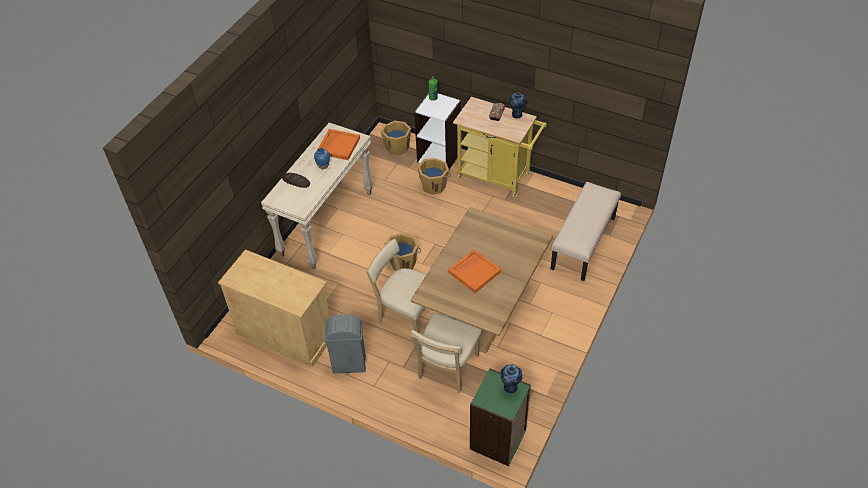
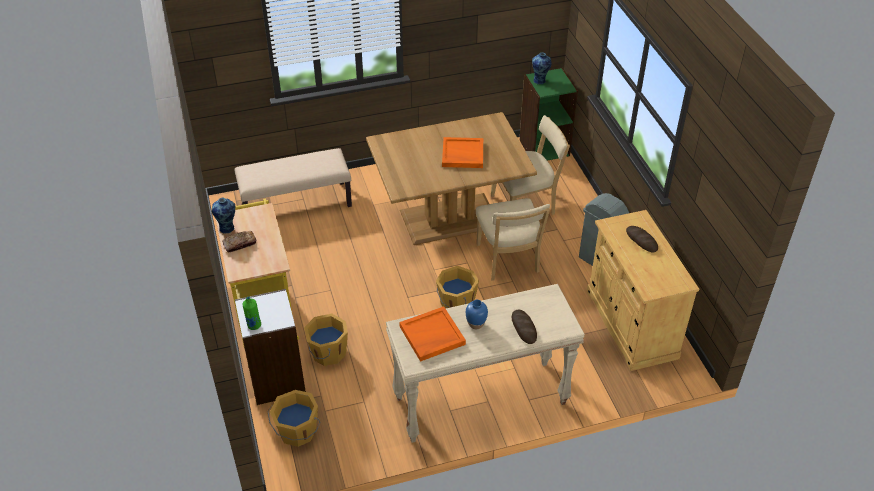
camera: 135 degrees left, 5 degrees down
none -> bread [626,226,658,252]

